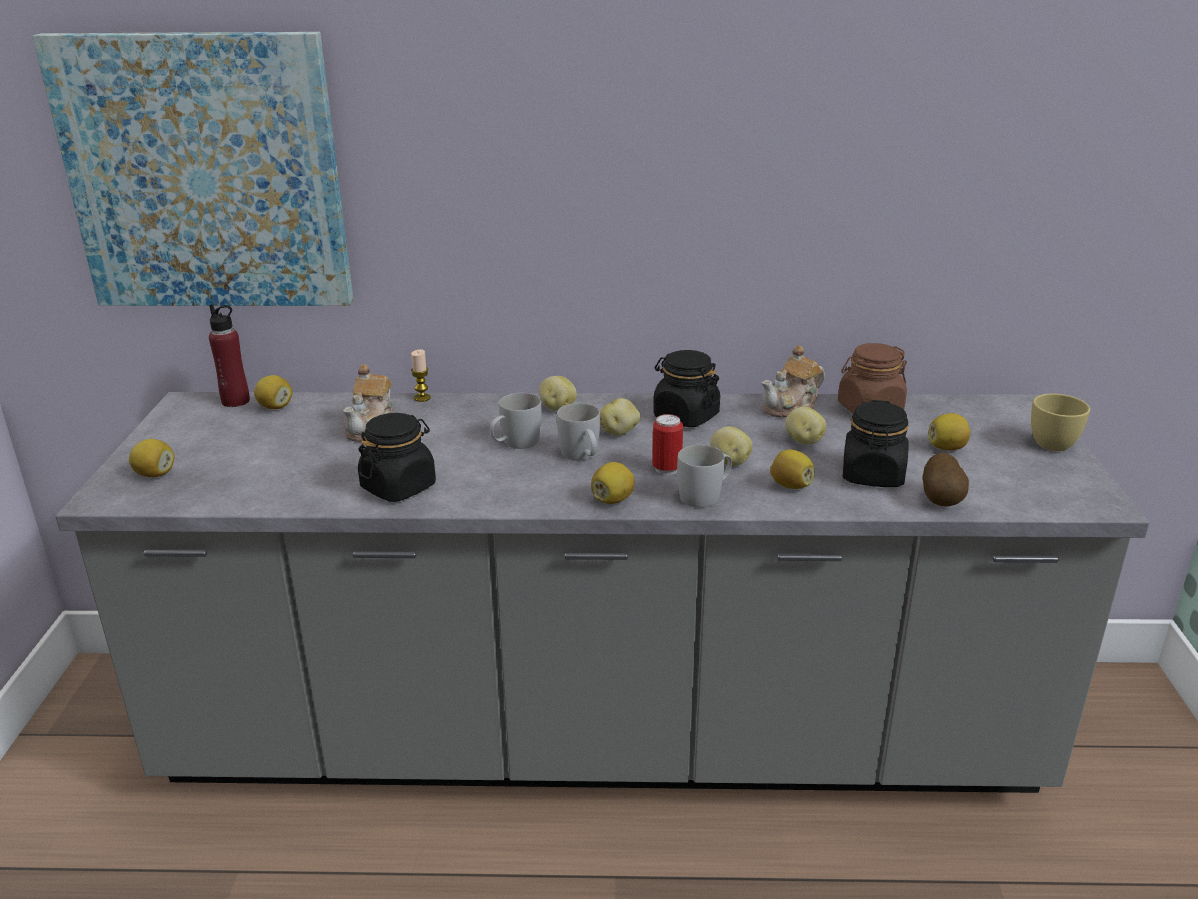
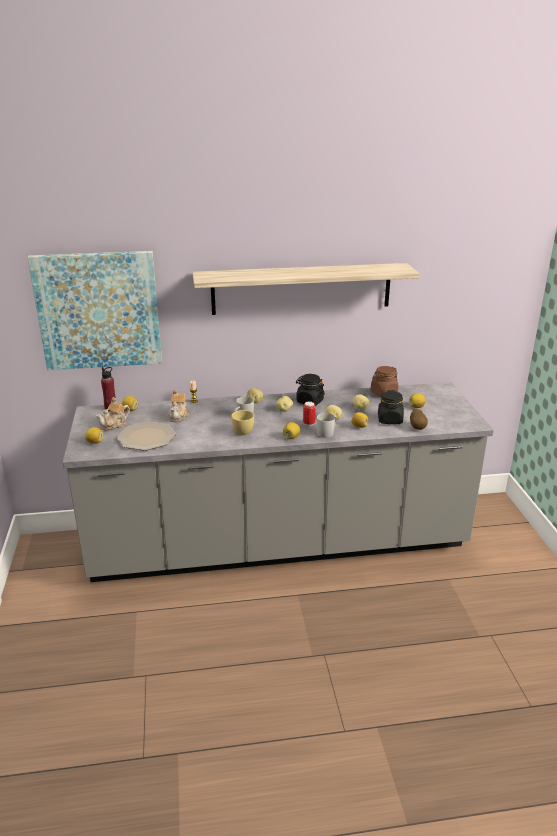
camera: 10 degrees left, 0 degrees up
black jar [358,413,436,502] -> none
white mug [557,403,600,461] -> none
teapot [761,345,825,418] -> teapot moved to [96,397,130,431]
yellow cup [1031,394,1090,451] -> yellow cup moved to [231,410,254,435]
none -> plate [117,422,176,451]
none -> shelf [193,263,419,315]

